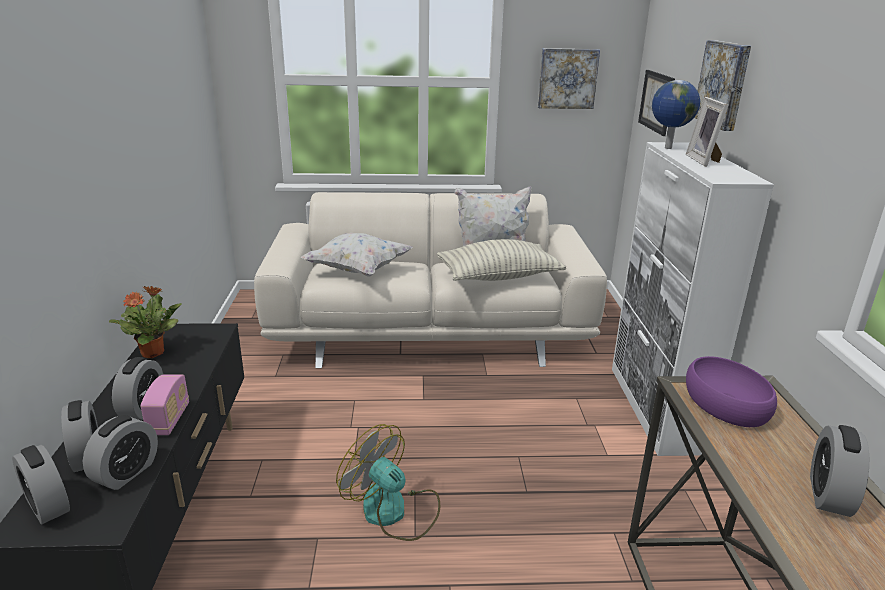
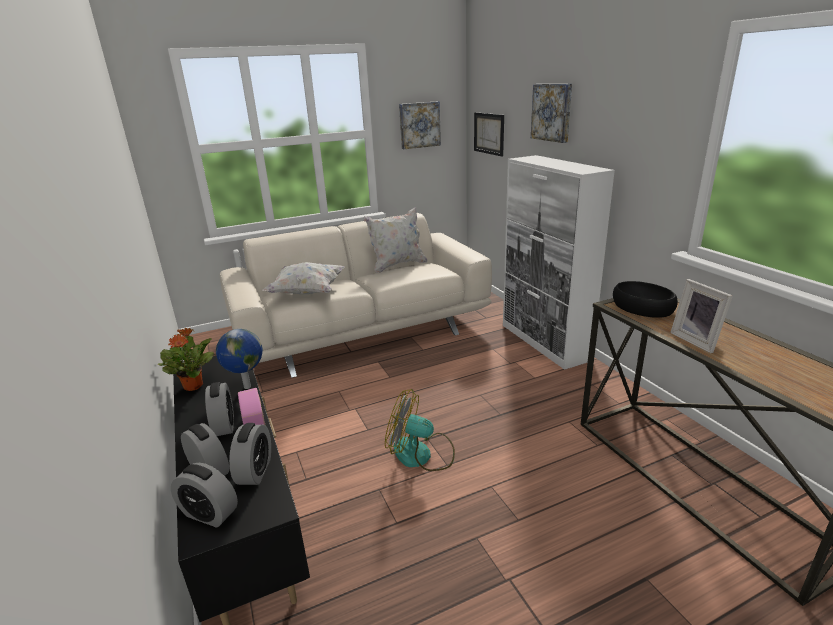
camera: 20 degrees left, 0 degrees up
pillow [437,239,566,281] -> none
globe [652,80,700,149] -> globe moved to [216,329,263,389]
picture frame [686,97,728,166] -> picture frame moved to [670,279,733,353]
purple bowl [686,356,777,427] -> black bowl [613,281,678,318]
alarm clock [810,425,869,517] -> none

